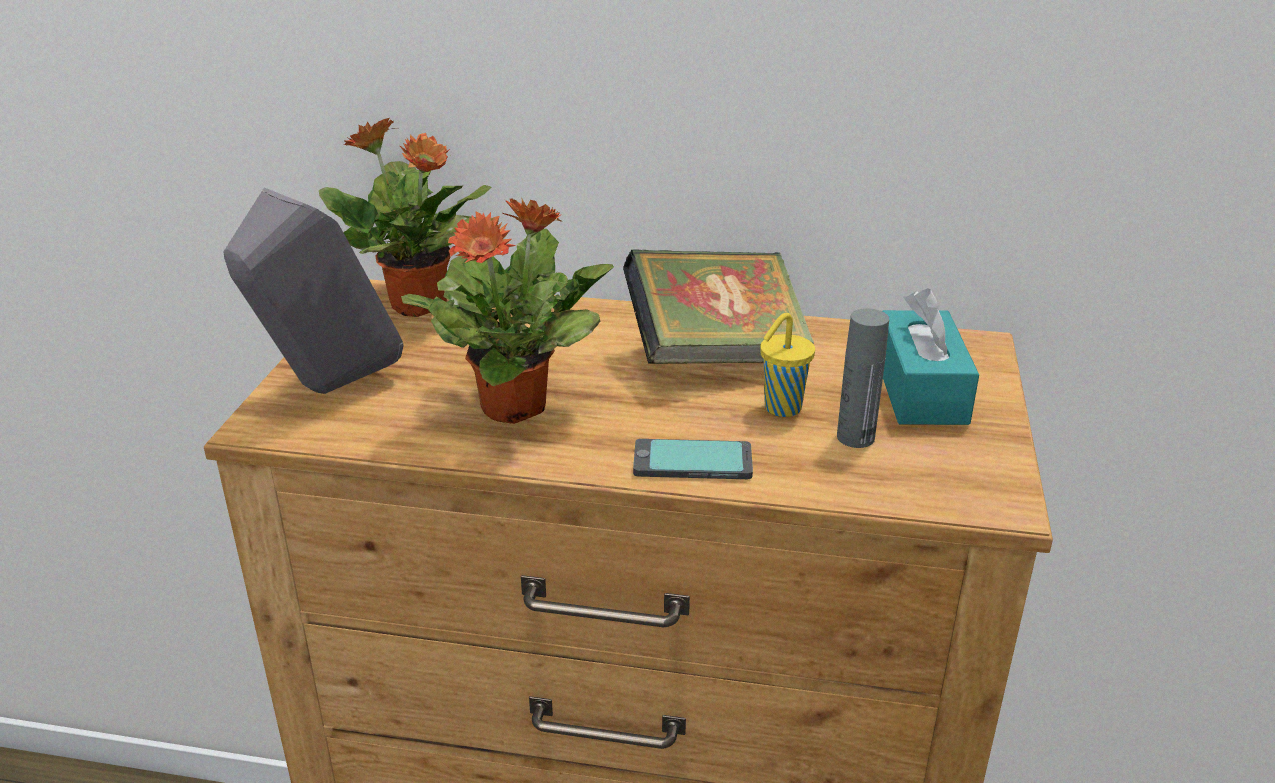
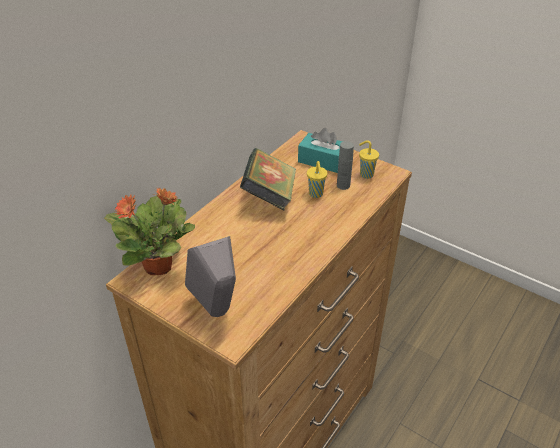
camera: 65 degrees left, 10 degrees up
potted plant [401,198,614,424] -> none
phone [633,439,753,479] -> none
none -> yellow cup [359,140,379,179]

